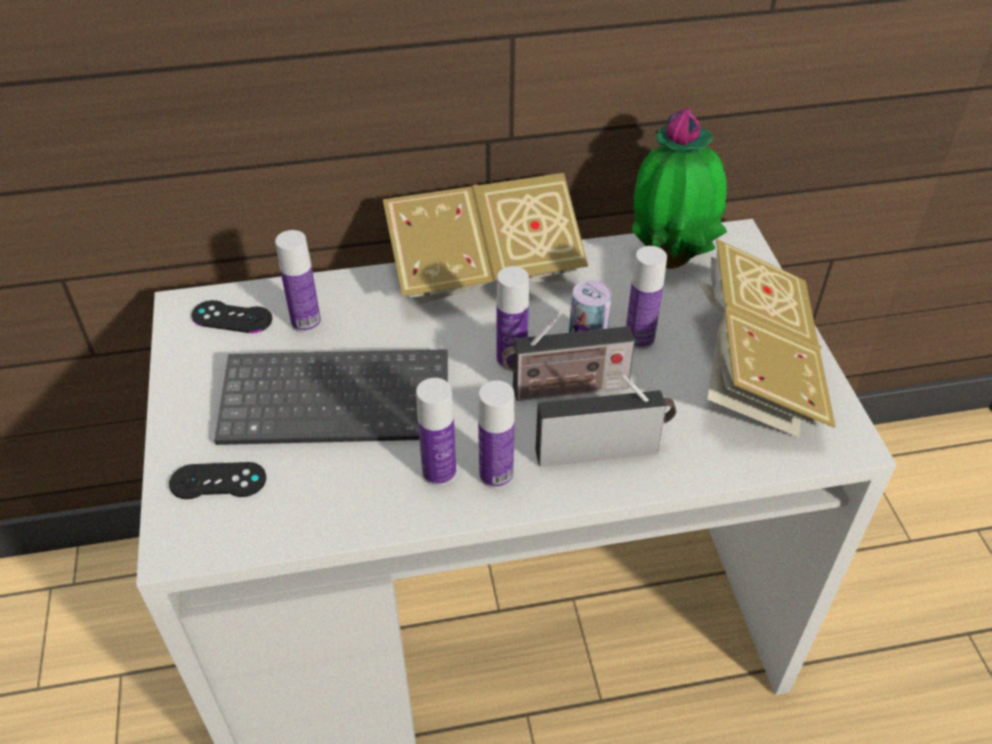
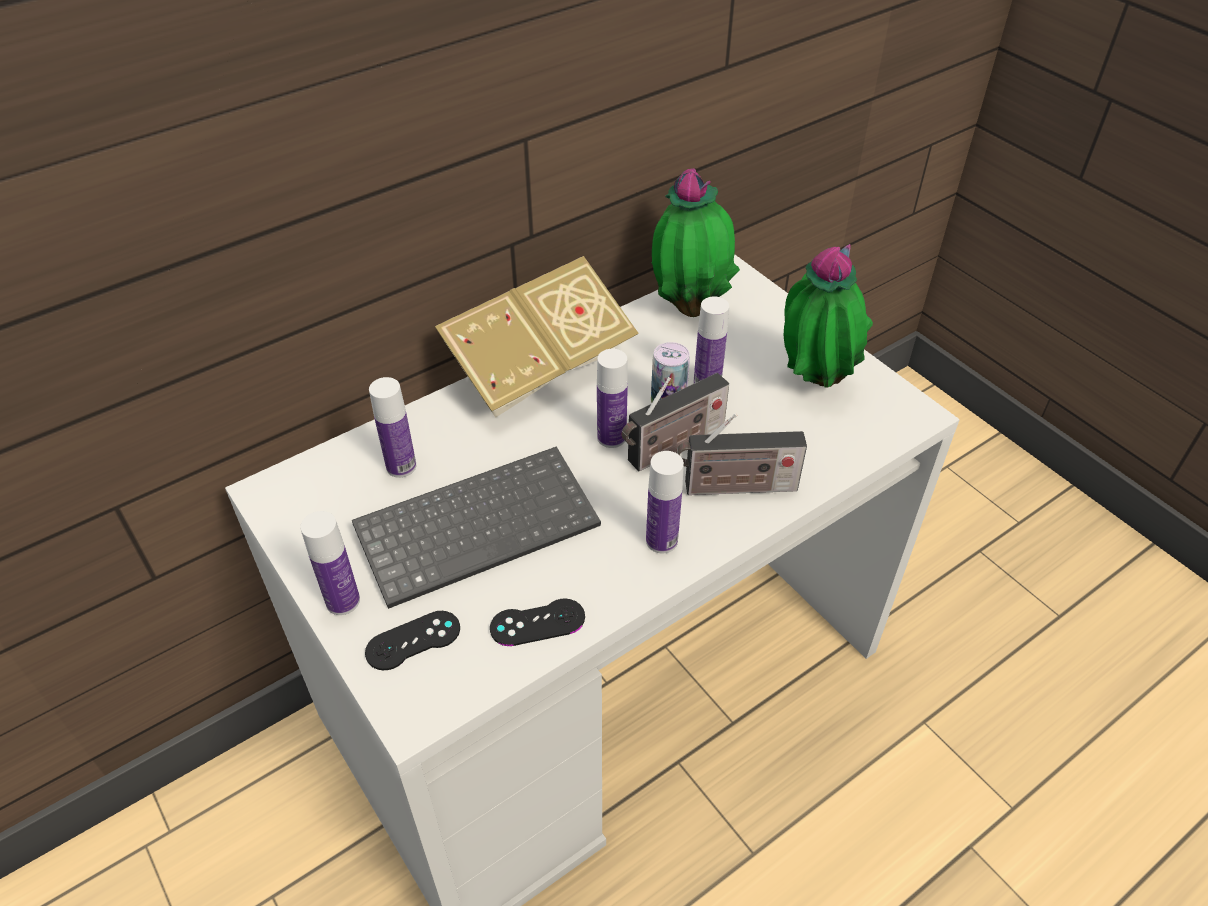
camera: 25 degrees left, 0 degrees up
black game controller [191,300,272,333] -> black game controller moved to [490,599,585,646]
bottle [416,378,456,486] -> bottle moved to [300,511,360,615]
radio [535,374,676,467] -> radio turned 150 degrees counterclockwise [676,413,807,495]
book [697,239,836,437] -> potted plant [784,244,873,388]

